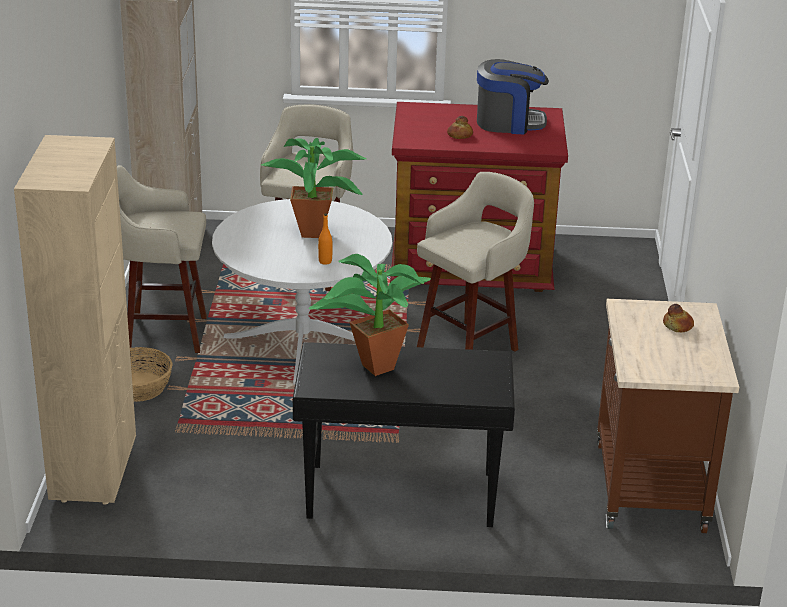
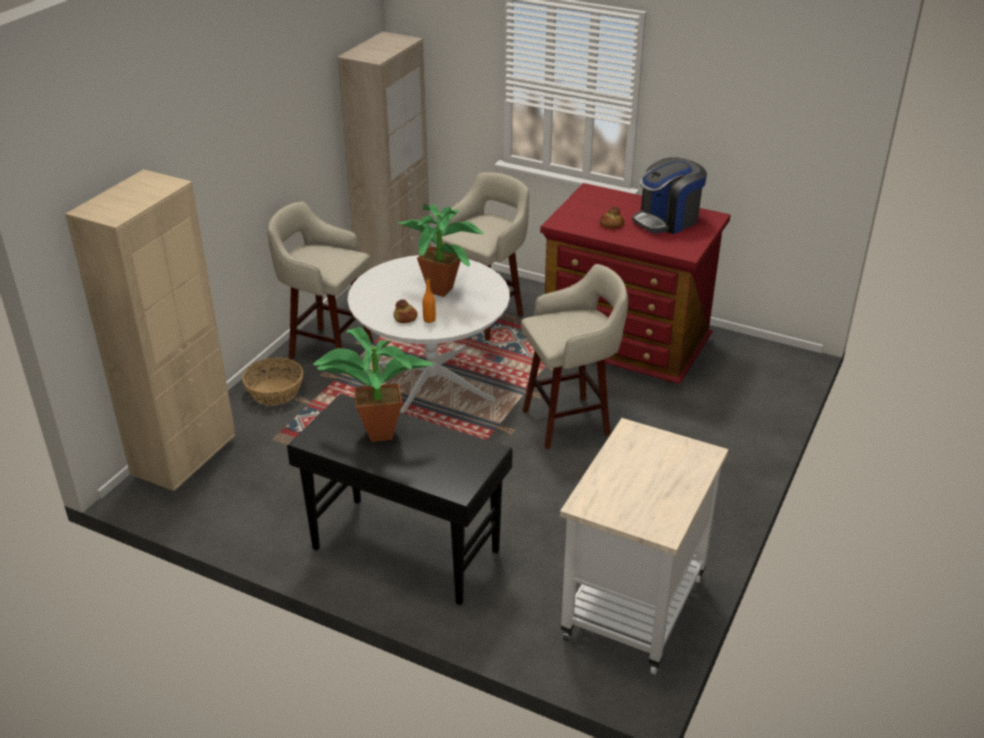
camera: 25 degrees right, 5 degrees up
coffee machine [477,59,549,134] -> coffee machine turned 120 degrees clockwise [632,157,707,234]
brown cart [597,299,739,533] -> white cart [560,418,729,675]
bread [663,304,694,332] -> bread moved to [394,299,417,323]

